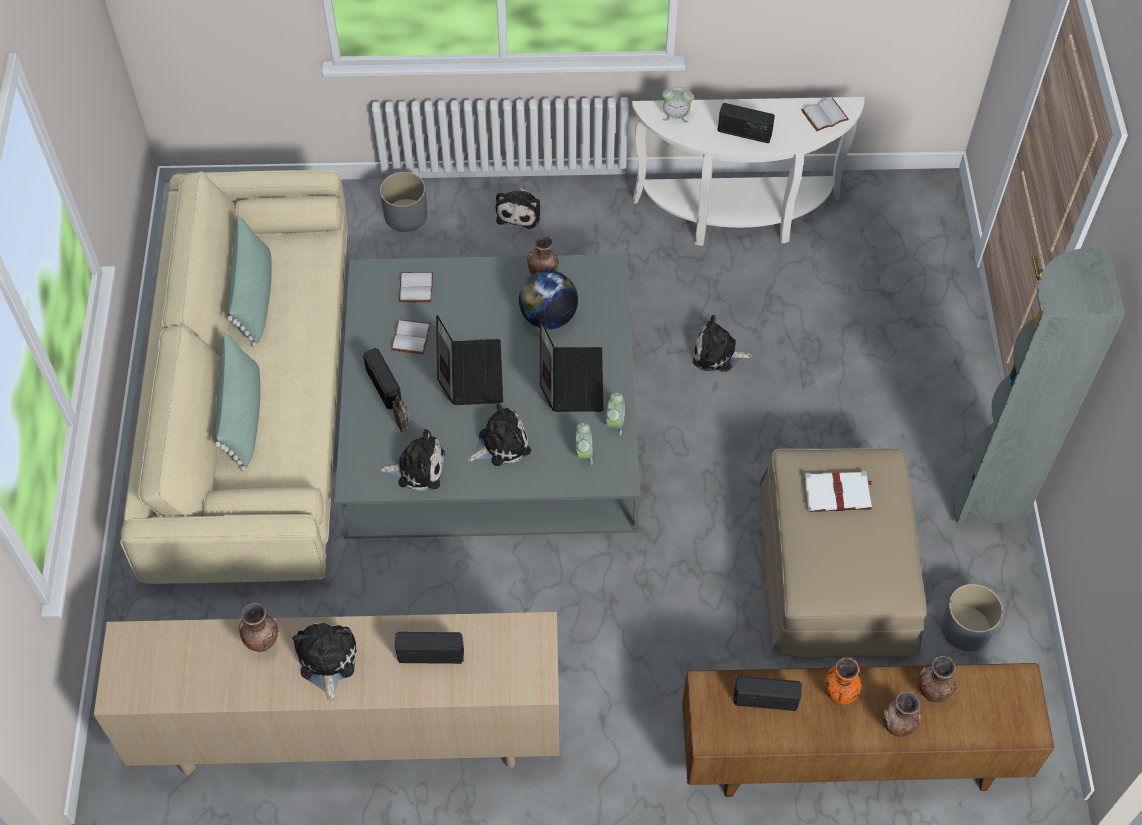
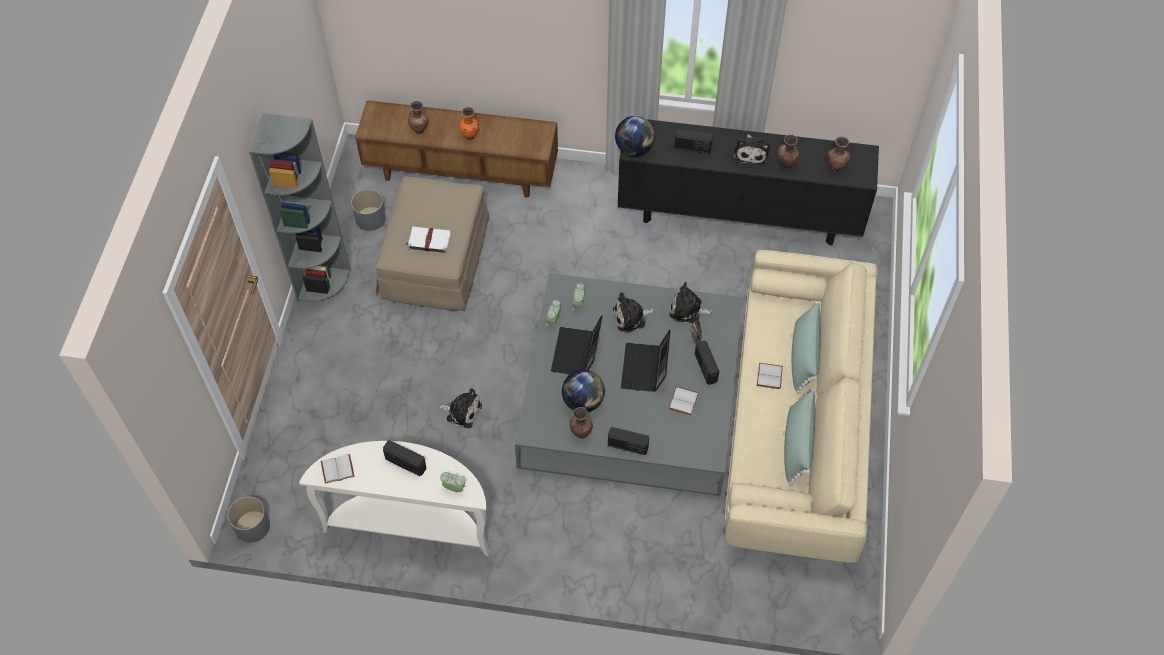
camera: 170 degrees left, 0 degrees up
beige cabinet [94,612,560,775] -> black cabinet [618,119,879,245]
grey planter [380,172,427,232] -> grey planter moved to [227,496,270,543]
white book [399,272,433,302] -> white book moved to [757,363,783,389]
plush toy [496,186,540,229] -> none
radio [734,676,802,711] -> radio moved to [608,427,649,455]
brown vase [883,692,922,737] -> brown vase moved to [827,137,850,172]
none -> globe [615,116,655,156]

